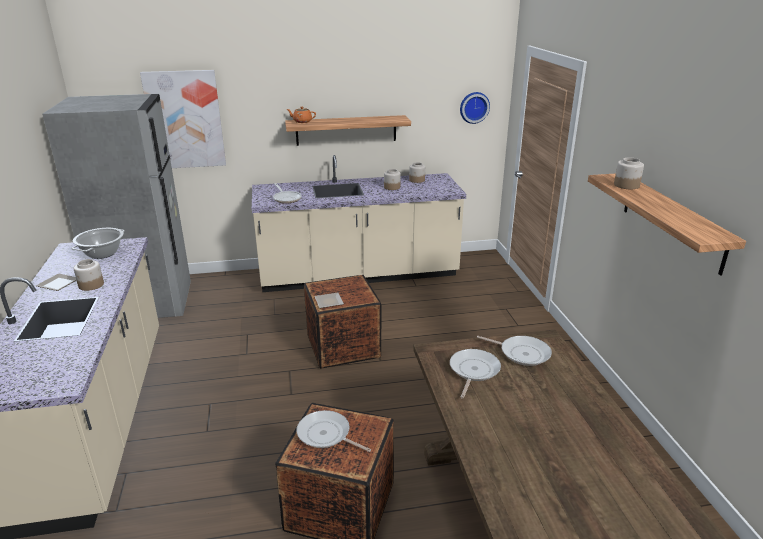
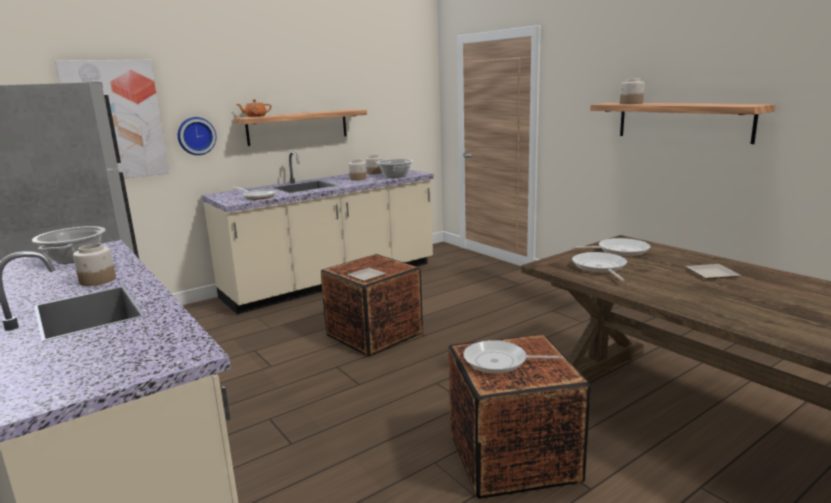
camera: 25 degrees left, 10 degrees down
plate [36,274,76,291] -> plate moved to [685,264,741,279]
wall clock [460,92,490,124] -> wall clock moved to [178,117,216,155]
none -> cooking pot [376,159,413,178]

